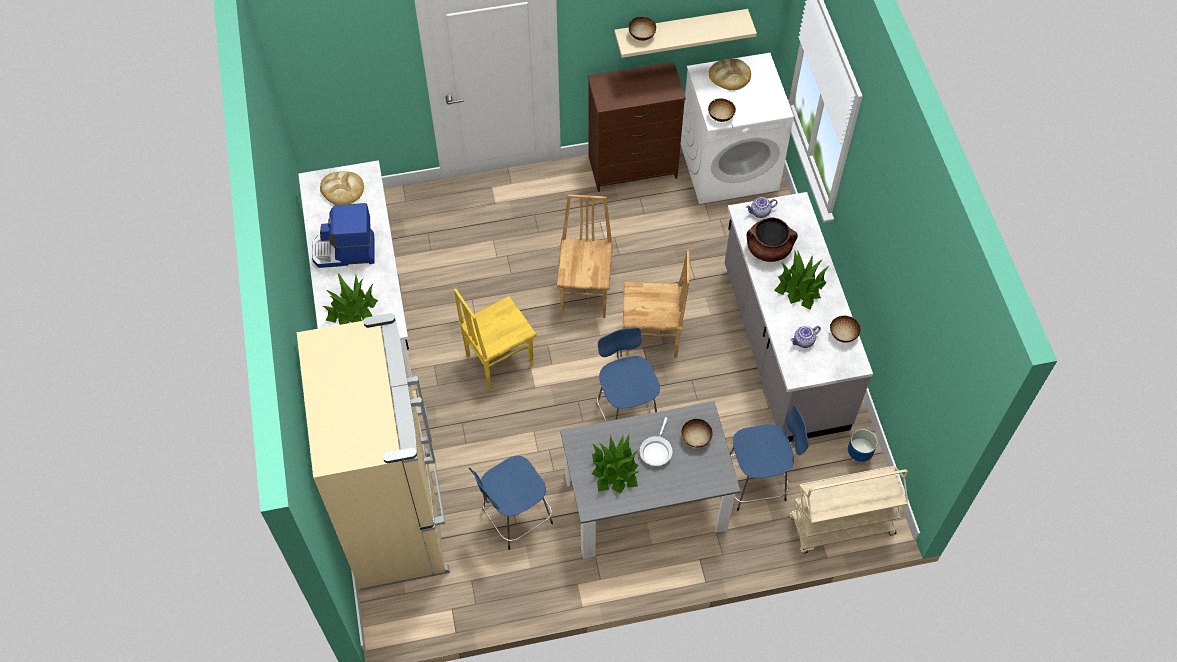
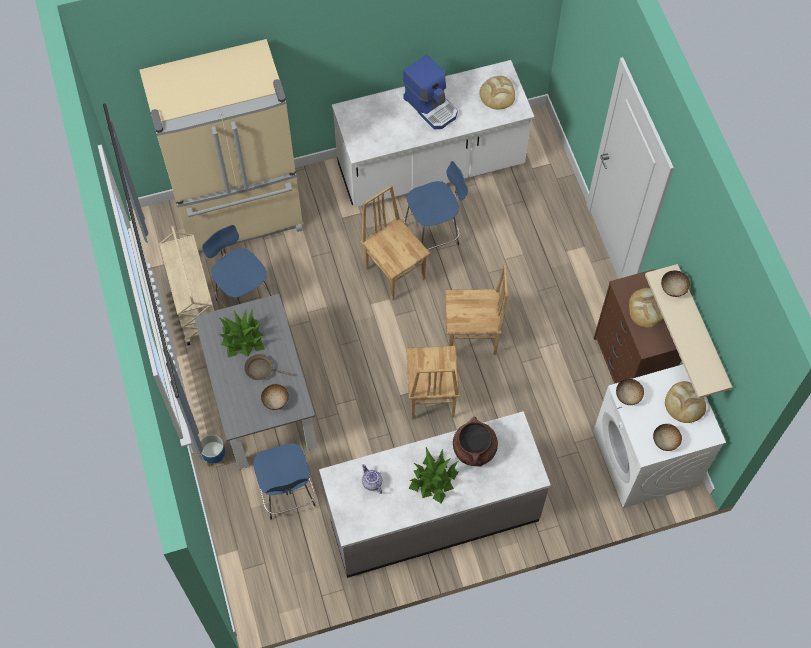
camera: 85 degrees right, 5 degrees up
coffee machine [312,203,375,268] -> coffee machine turned 150 degrees clockwise [403,55,458,129]
potted plant [322,274,378,325] -> none
yellow chair [454,288,537,389] -> brown chair [361,185,430,300]
blue stool [596,328,660,422] -> blue stool moved to [403,161,468,250]
white frying pan [640,417,672,466] -> brown frying pan [244,354,295,380]
teapot [746,197,778,218] -> none
beige cart [789,466,908,554] -> beige cart moved to [159,226,214,346]
bowl [830,315,861,343] -> bowl moved to [653,424,682,451]
planter [847,429,878,466] -> planter moved to [201,435,226,467]
none -> bread [629,288,664,328]

